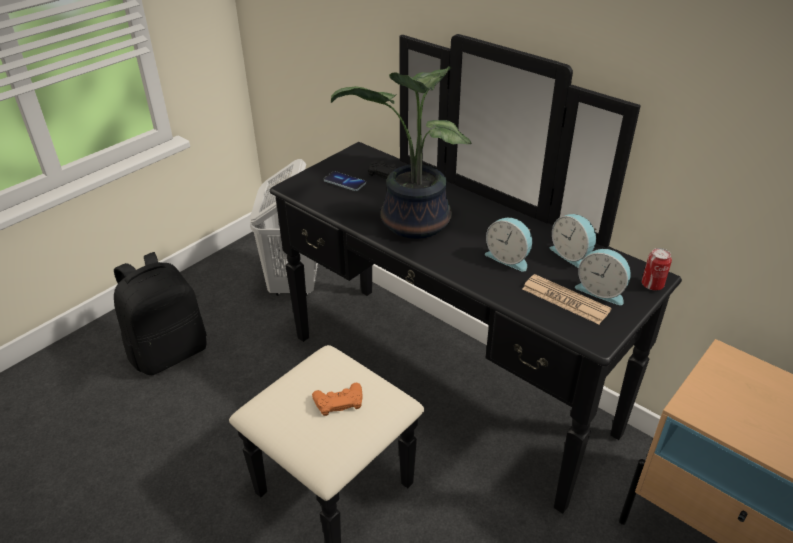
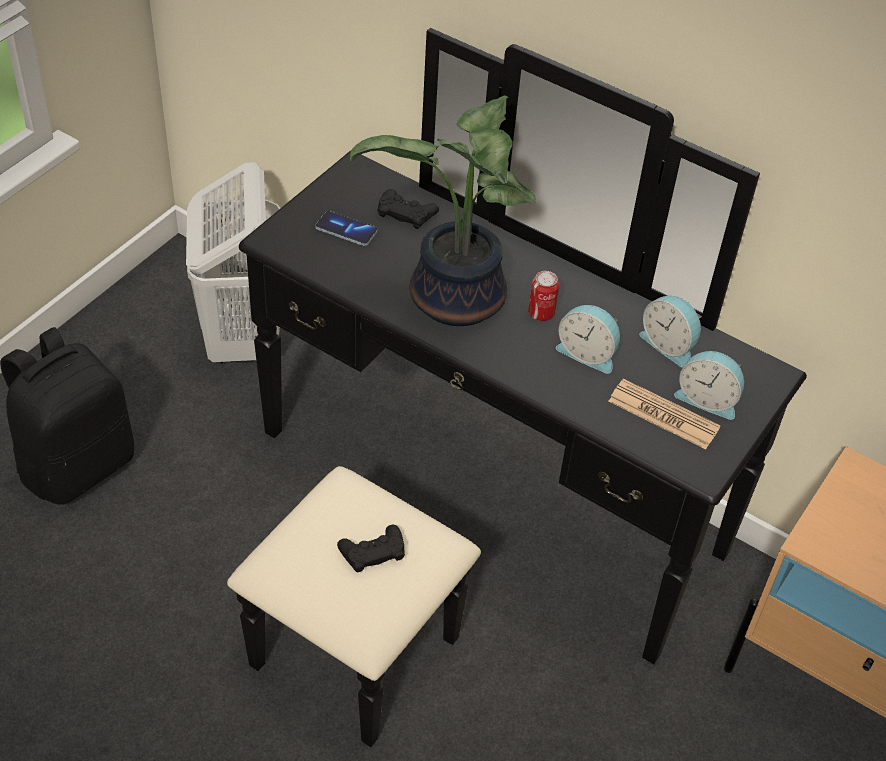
camera: 10 degrees left, 10 degrees up
orange game controller [312,383,362,416] -> black game controller [337,525,405,572]
can [642,248,672,290] -> can moved to [528,271,559,321]

